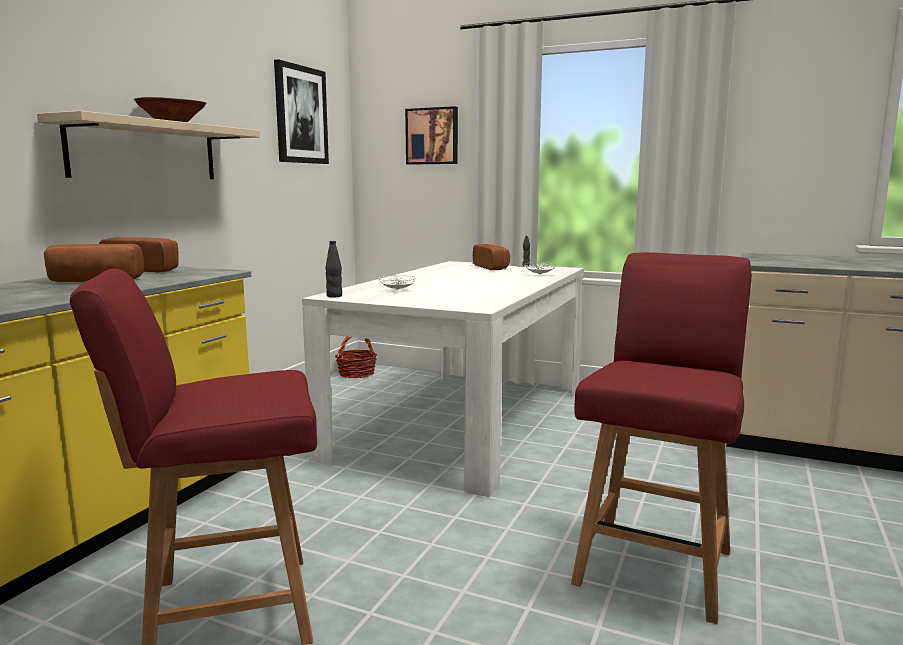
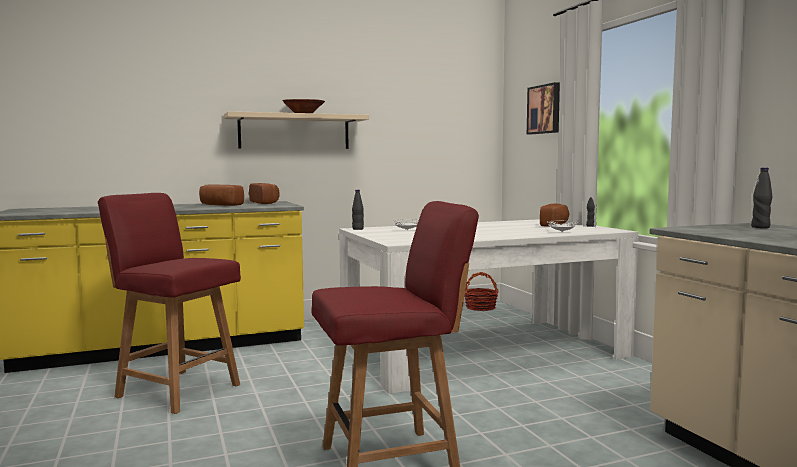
camera: 45 degrees right, 5 degrees down
picture [274,59,329,164] -> none
none -> black bottle [751,167,772,228]

